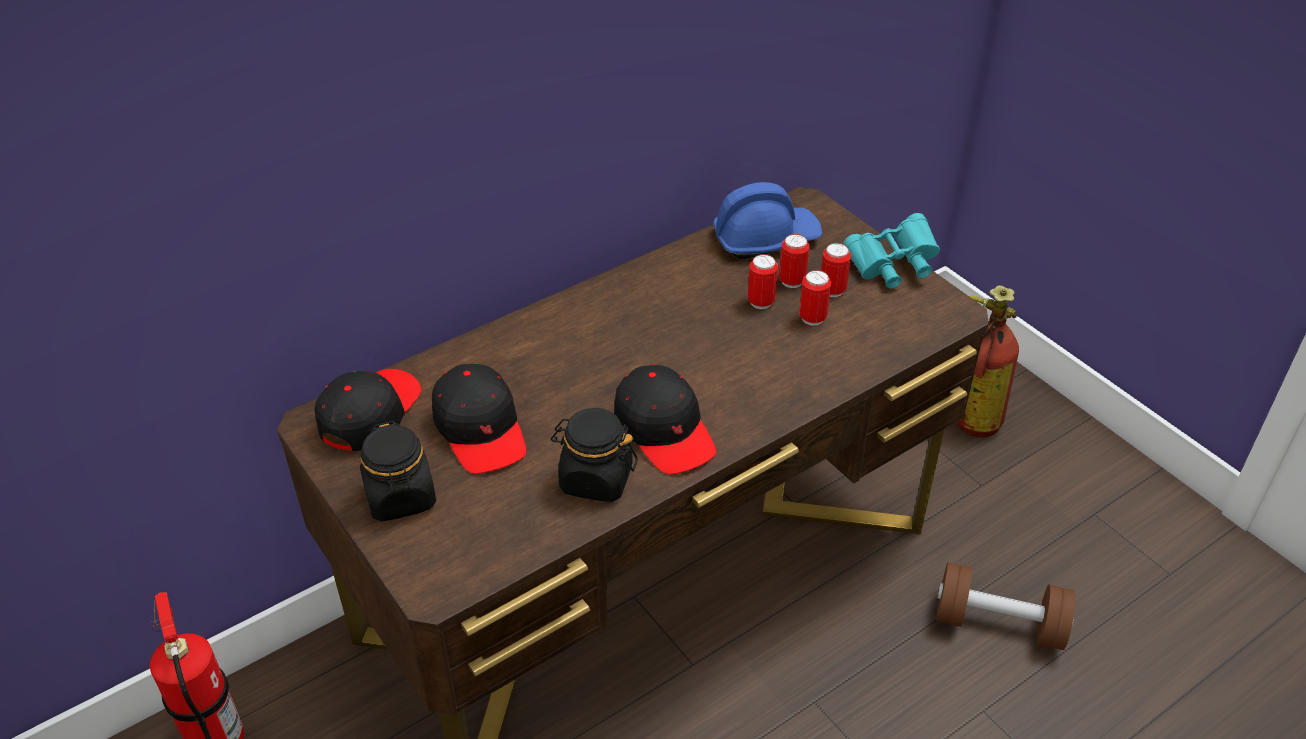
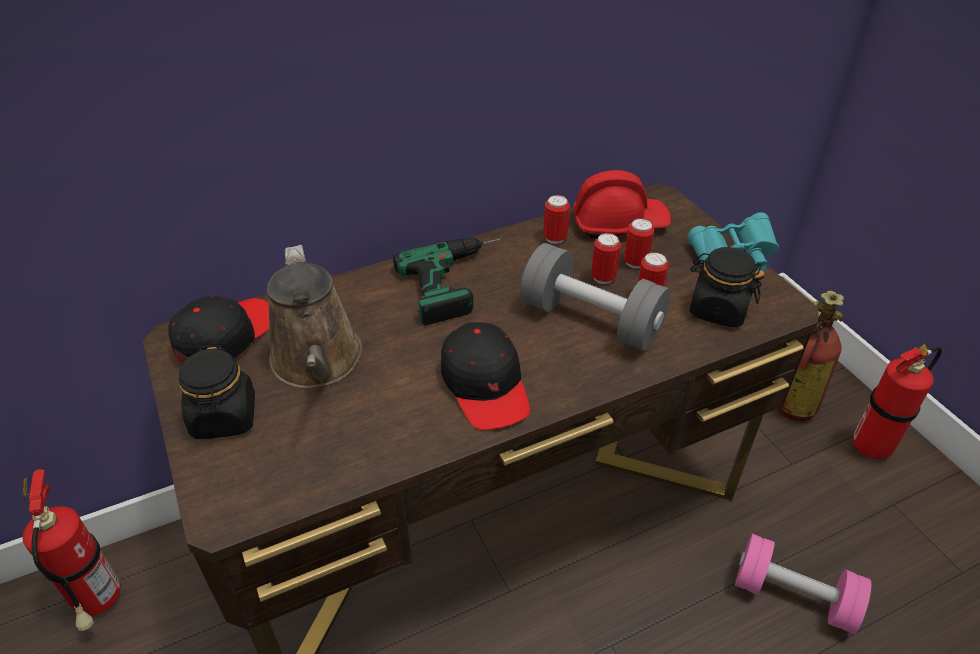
camera: 10 degrees right, 0 degrees up
black cap [432,363,526,474] -> brown watering can [267,245,362,388]
black jar [551,408,638,502] -> black jar moved to [690,247,764,327]
blue hard hat [713,182,822,259] -> red hard hat [574,170,671,238]
can [821,243,851,297] -> can moved to [543,195,570,244]
brown dumbbell [936,562,1076,650] -> pink dumbbell [735,534,871,634]
none -> power drill [393,237,501,326]
none -> grey dumbbell [520,243,671,351]
none -> fire extinguisher [853,344,942,459]

